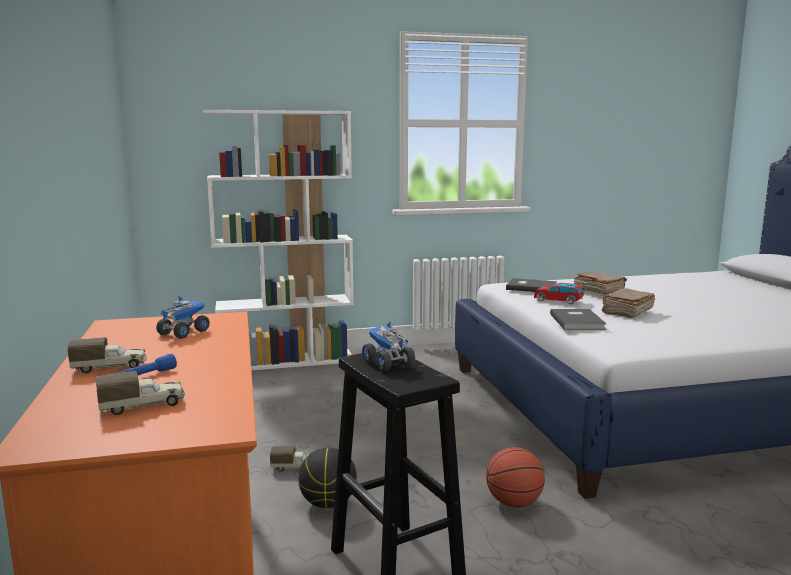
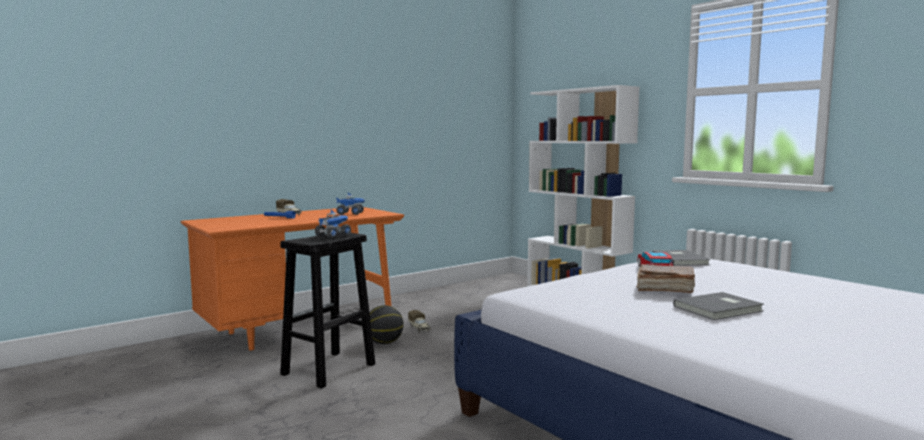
camera: 65 degrees right, 5 degrees down
toy truck [96,371,185,415] -> none
basketball [486,447,545,507] -> none
grey book [550,309,606,330] -> grey book moved to [673,292,764,320]
brown book [574,271,627,295] -> none

